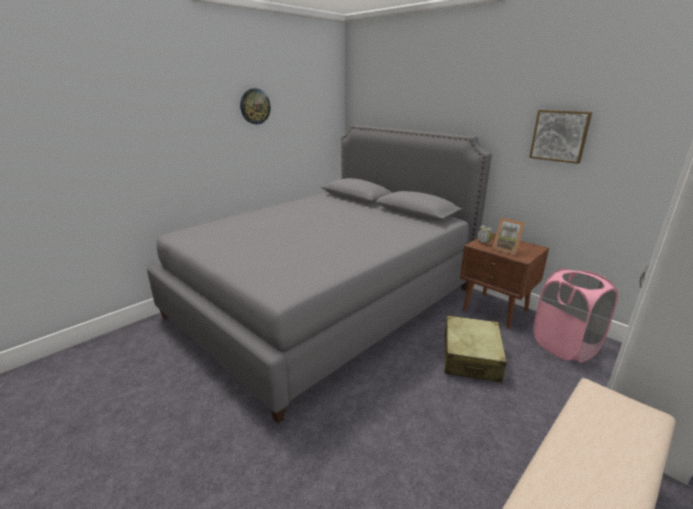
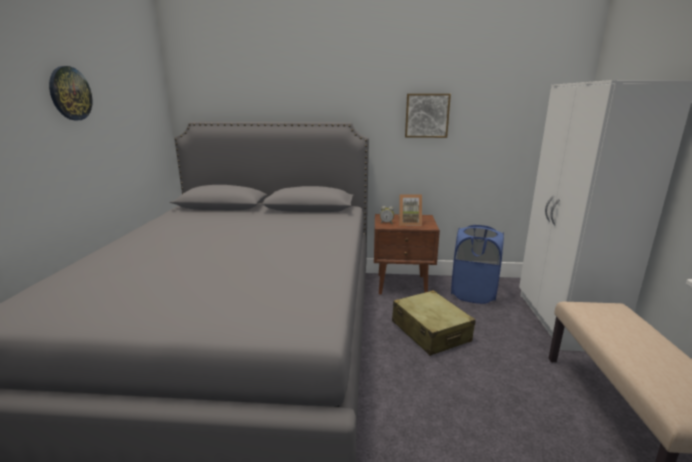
camera: 40 degrees left, 5 degrees down
pink laundry basket [533,268,618,363] -> blue laundry basket [451,225,504,304]

